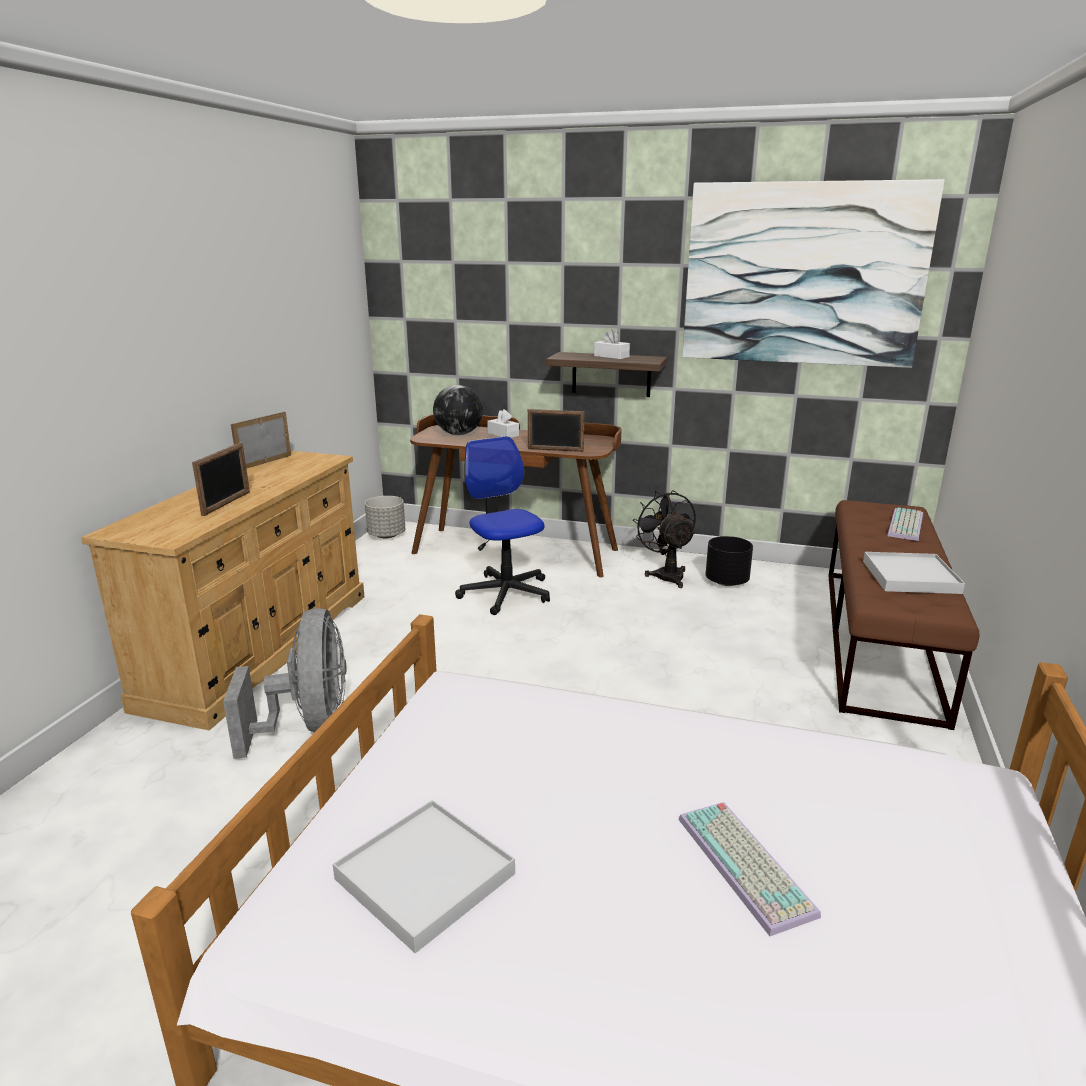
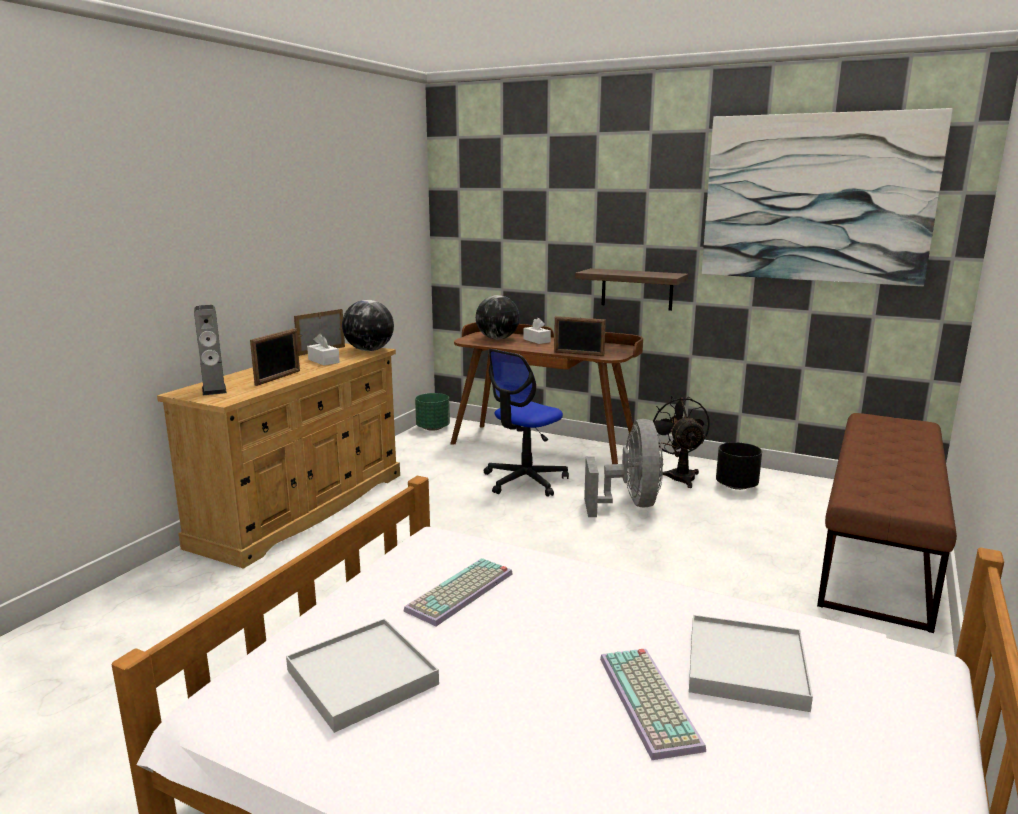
camera: 10 degrees right, 5 degrees down
grey fan [223,608,346,759] -> grey fan moved to [584,419,663,517]
grey planter [365,496,405,538] -> green planter [415,393,450,431]
office chair [455,436,550,615] -> office chair turned 120 degrees counterclockwise [484,349,569,497]
white tissue box [594,329,630,359] -> white tissue box moved to [307,334,340,366]
white tray [863,552,965,594] -> white tray moved to [689,615,813,712]
keyboard [887,507,923,541] -> keyboard moved to [403,558,513,626]
none -> speaker [194,305,227,395]
none -> globe [342,300,394,351]

